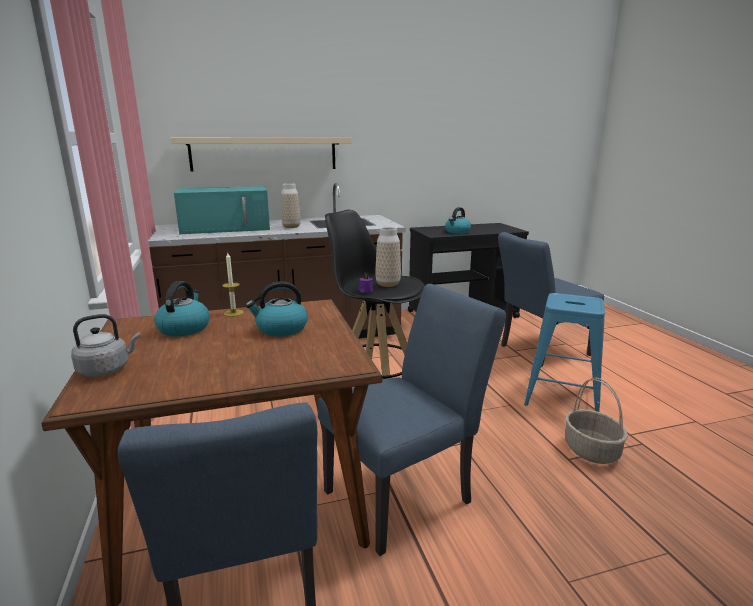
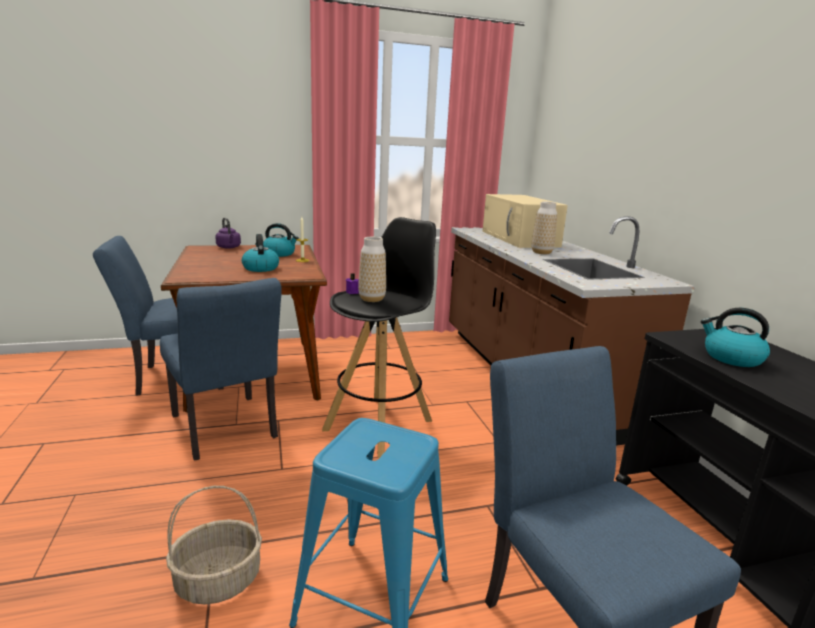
camera: 90 degrees right, 0 degrees up
grey kettle [71,314,141,377] -> purple kettle [215,218,241,249]
beige shelf [171,137,352,172] -> none
turquoise microwave [174,186,270,234] -> beige microwave [482,194,568,248]

